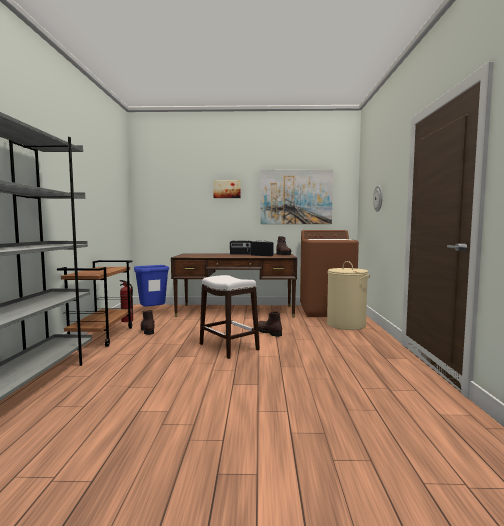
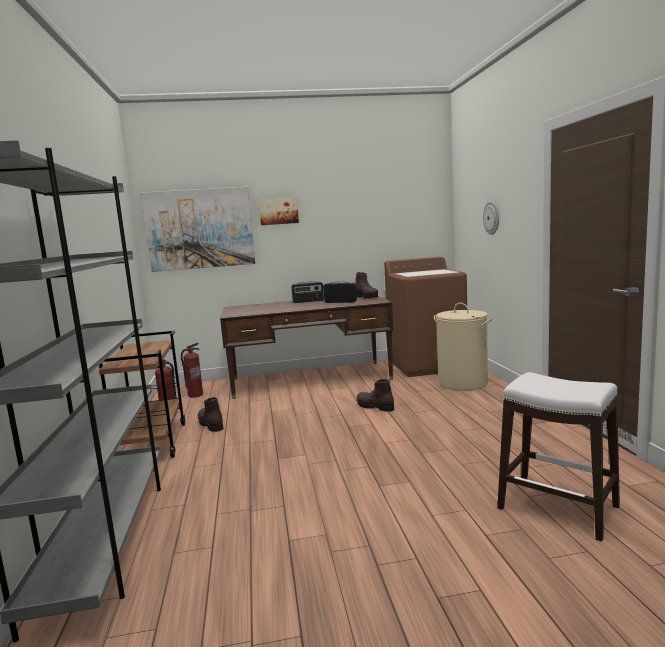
camera: 10 degrees left, 5 degrees up
blue trash can [134,265,169,307] -> fire extinguisher [181,343,203,398]
white stool [200,275,260,359] -> white stool moved to [497,372,620,542]
picture [260,169,333,224] -> picture moved to [141,187,255,272]

